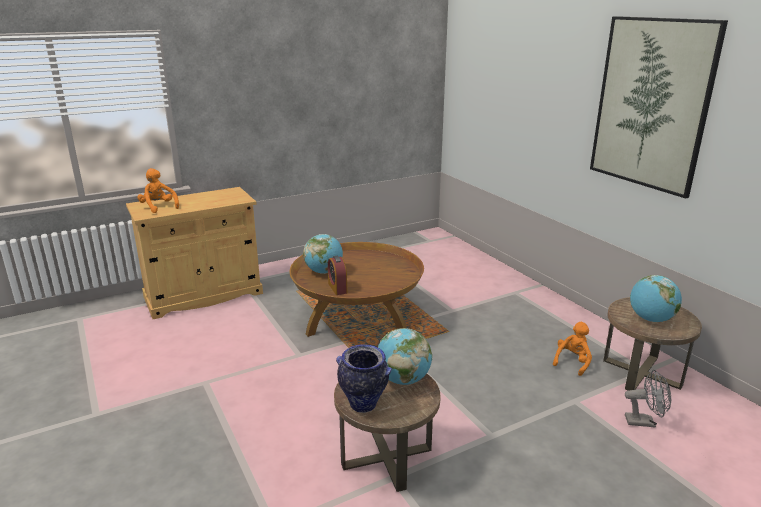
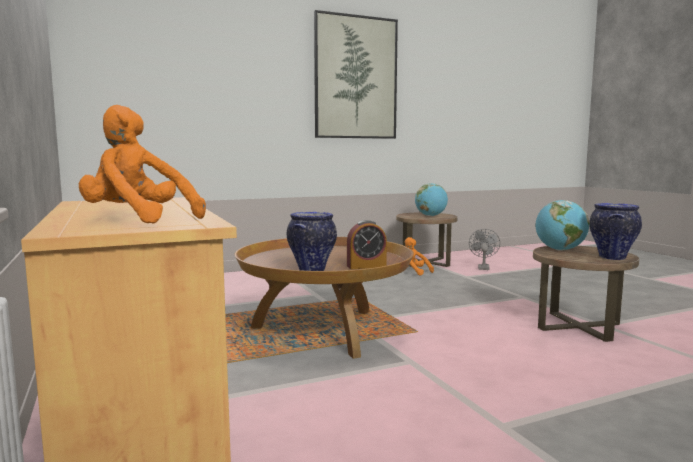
camera: 85 degrees left, 15 degrees down
orange plush toy [137,168,179,213] -> orange plush toy turned 60 degrees clockwise [79,105,206,224]
globe [303,234,343,274] -> vase [287,212,337,271]

